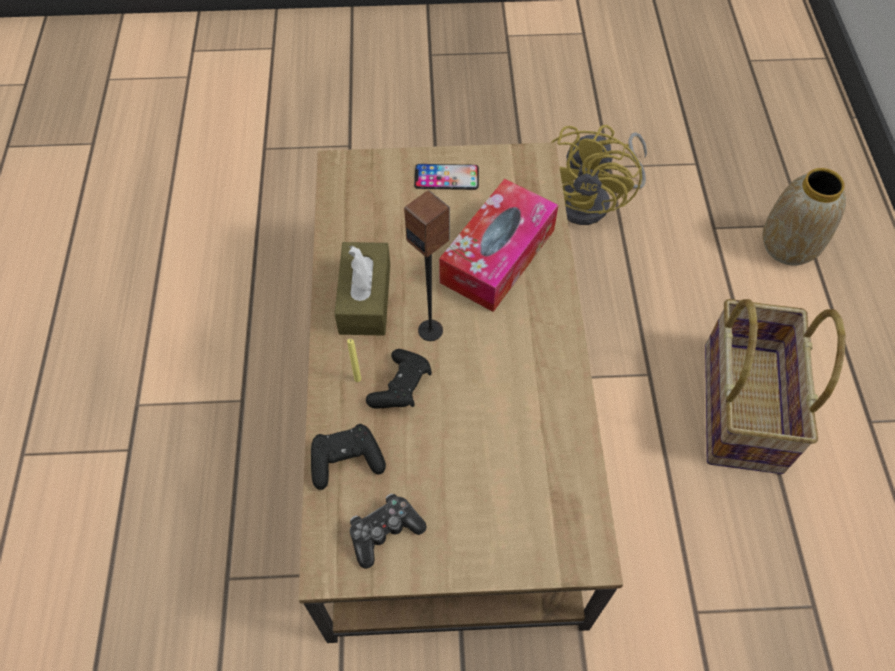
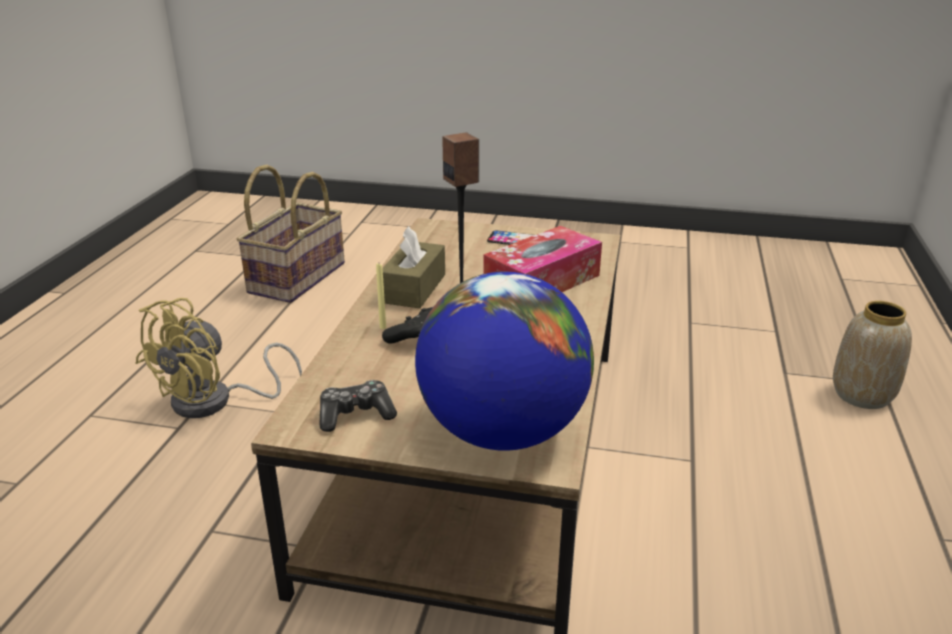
camera: 15 degrees right, 30 degrees down
black game controller [311,424,386,490] -> none
yellow fan [550,125,647,225] -> yellow fan moved to [135,298,302,418]
basket [705,299,846,474] -> basket moved to [237,165,345,303]
none -> globe [415,272,594,450]

